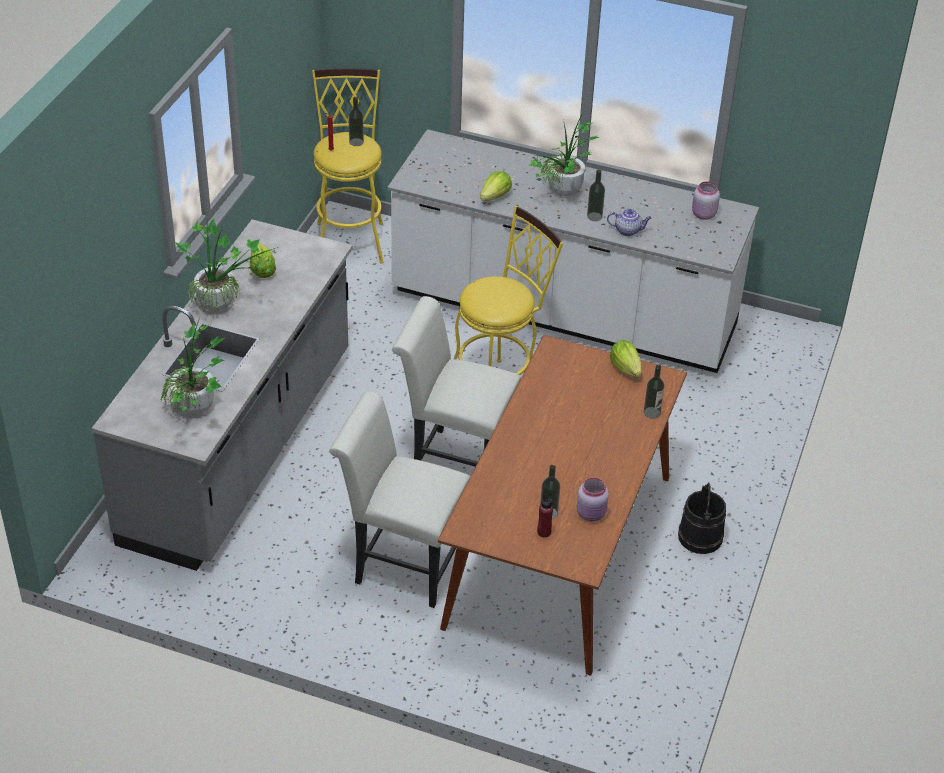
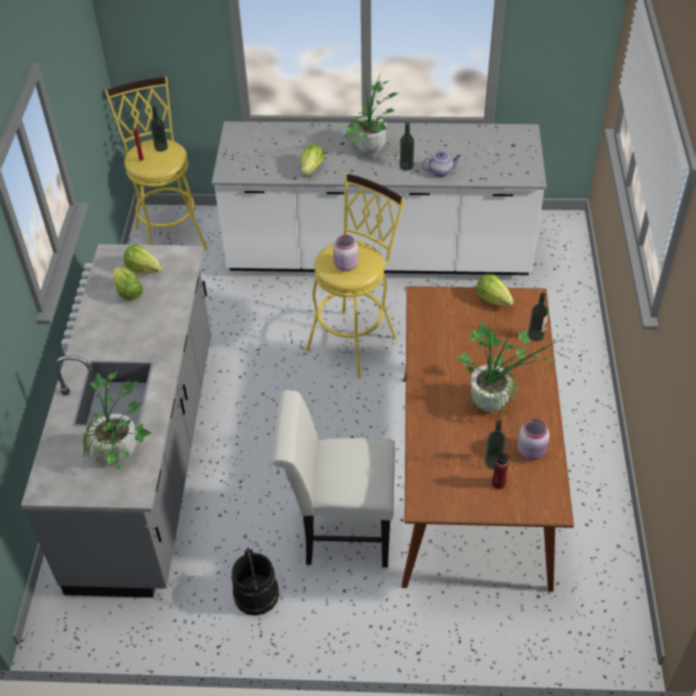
camera: 15 degrees left, 5 degrees up
potted plant [175,218,278,315] -> potted plant moved to [455,321,564,420]
white chair [392,296,521,467] -> none
black bucket [678,482,726,554] -> black bucket moved to [232,548,279,616]
pink jar [692,181,720,220] -> pink jar moved to [333,235,359,271]
none -> lettuce [123,245,162,274]

